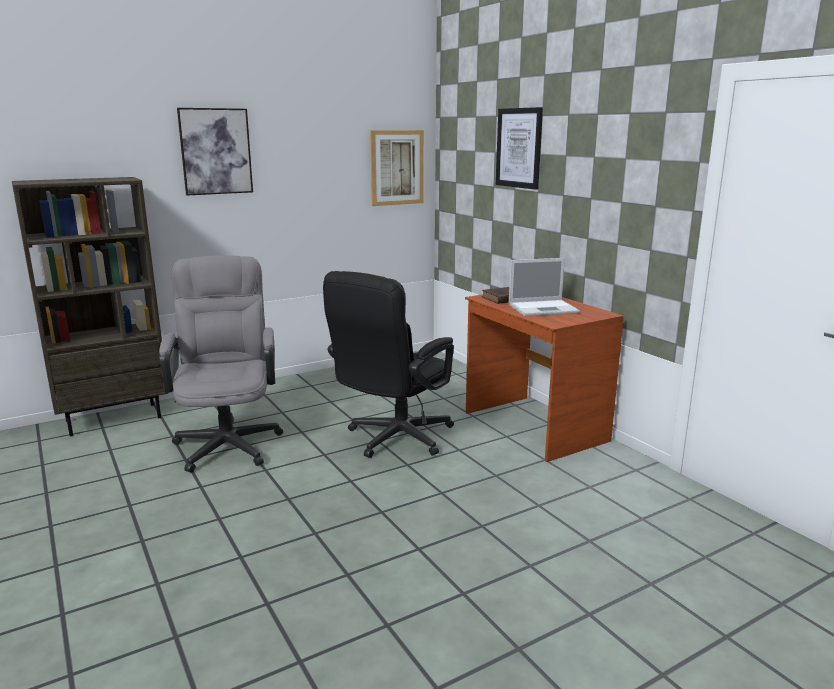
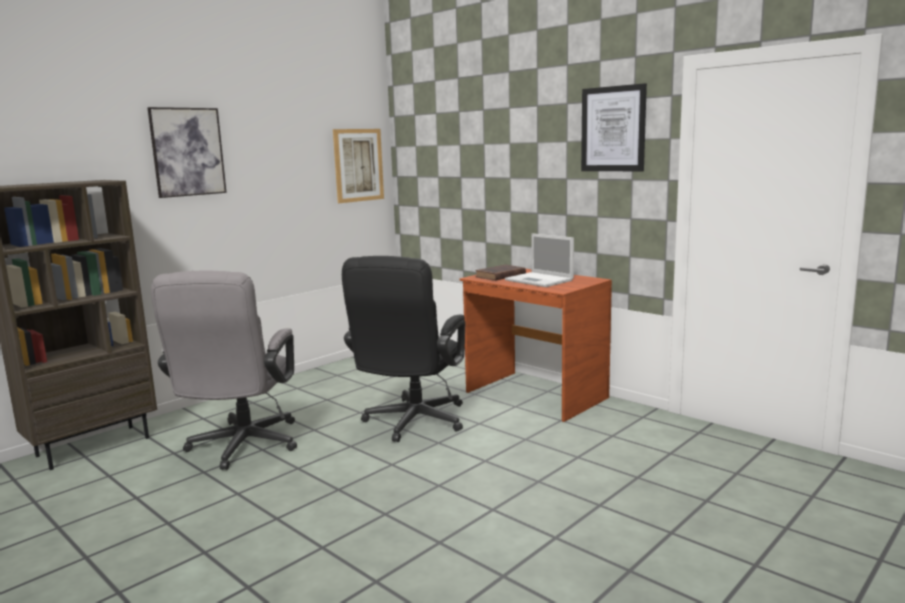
camera: 15 degrees left, 5 degrees down
grey office chair [159,255,283,473] -> grey office chair turned 150 degrees counterclockwise [151,271,297,470]
picture [496,107,543,190] -> picture moved to [581,83,647,171]
laptop [509,258,580,316] -> laptop turned 75 degrees clockwise [505,233,574,287]

